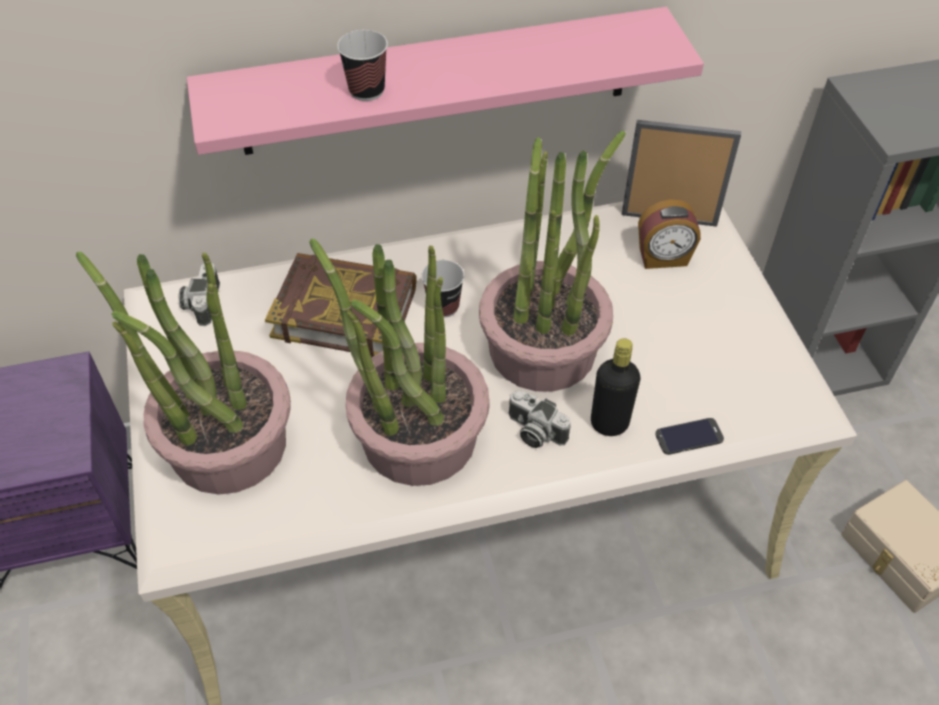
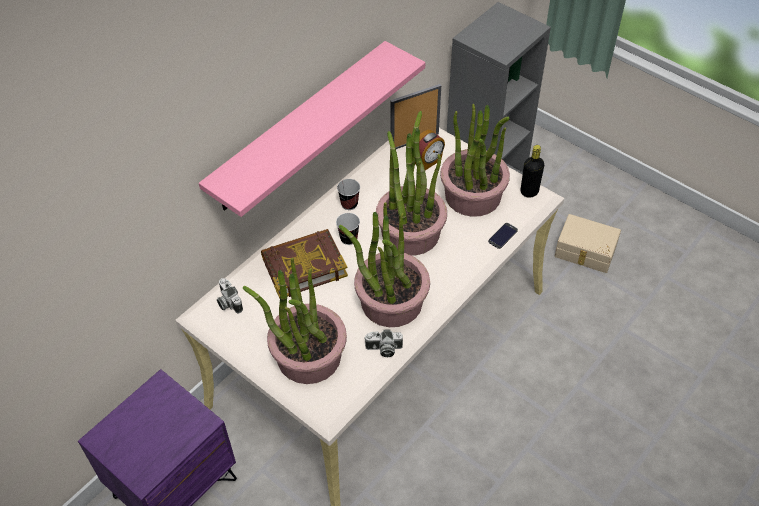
camera: 35 degrees left, 0 degrees up
cup [337,30,388,101] -> cup moved to [337,179,360,210]
camera [508,390,571,448] -> camera moved to [364,329,403,357]
black bottle [591,338,640,436] -> black bottle moved to [520,145,544,198]
none -> potted plant [440,104,510,217]

